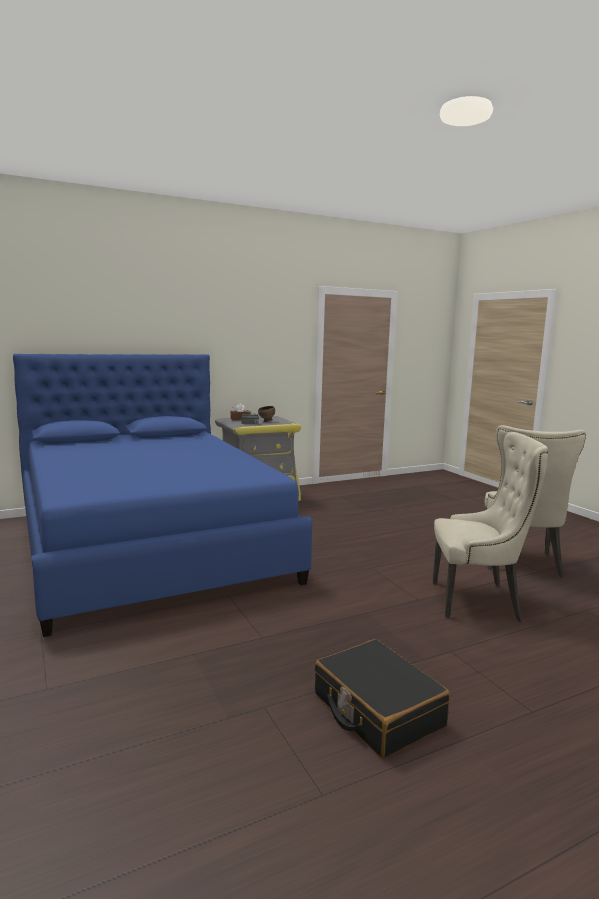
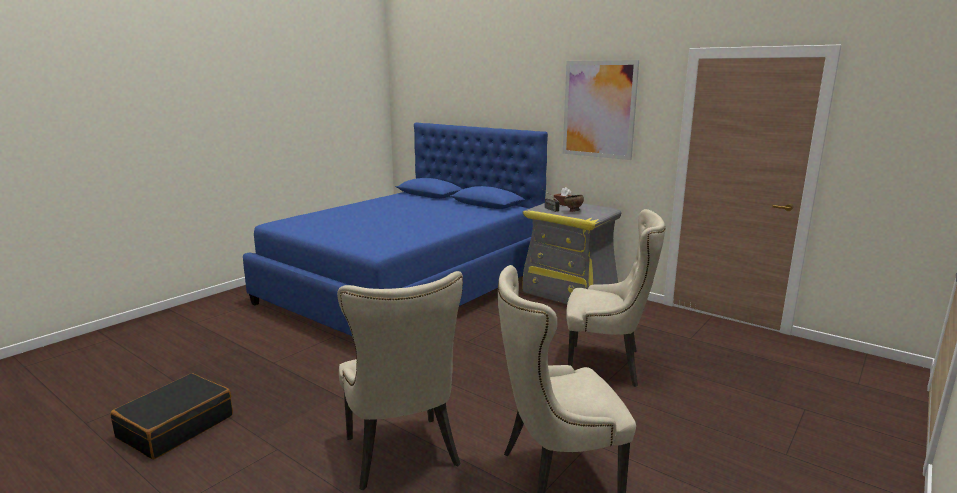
camera: 65 degrees right, 5 degrees up
none -> picture [563,60,639,160]
none -> beige chair [566,209,665,387]

